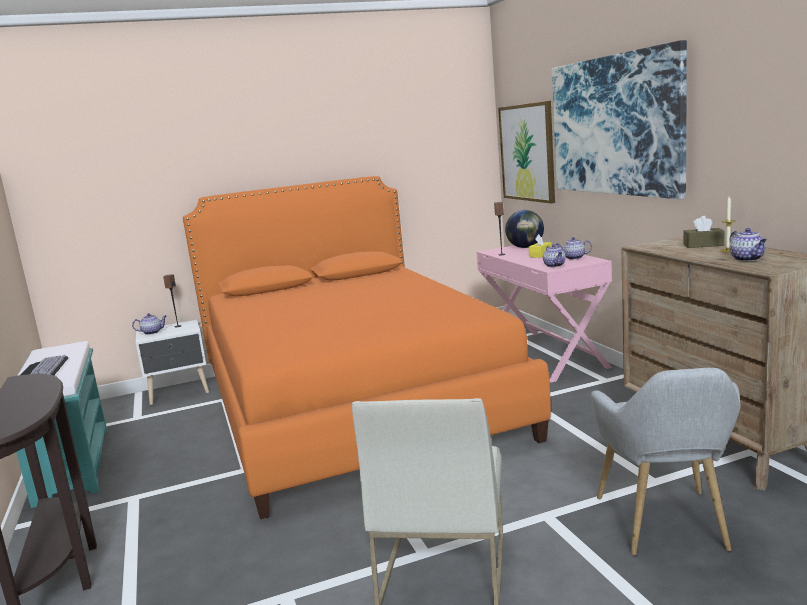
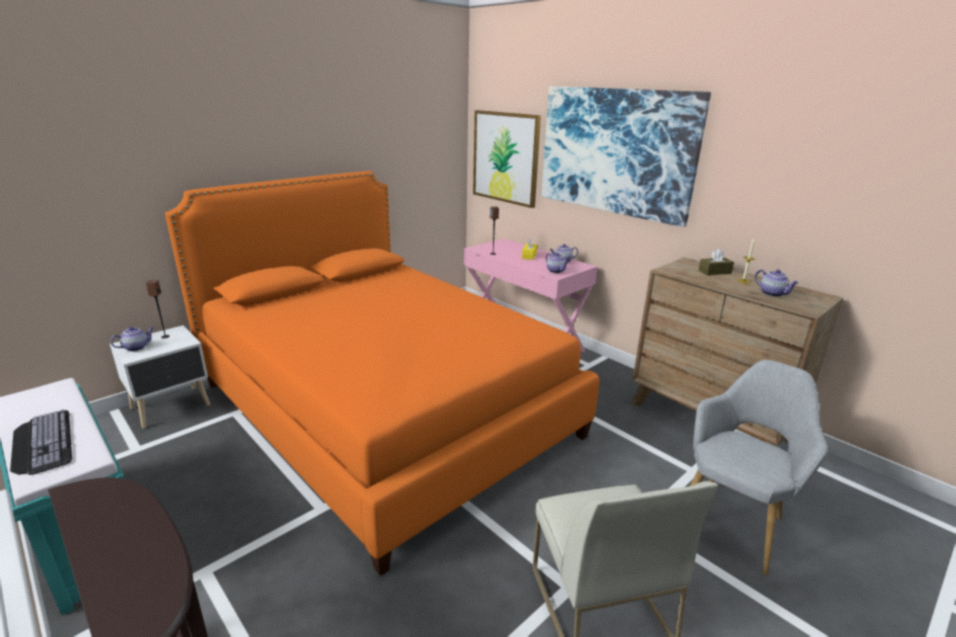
camera: 25 degrees left, 10 degrees up
globe [505,210,544,248] -> none
grey armchair [591,368,741,556] -> grey armchair turned 120 degrees counterclockwise [690,360,828,575]

